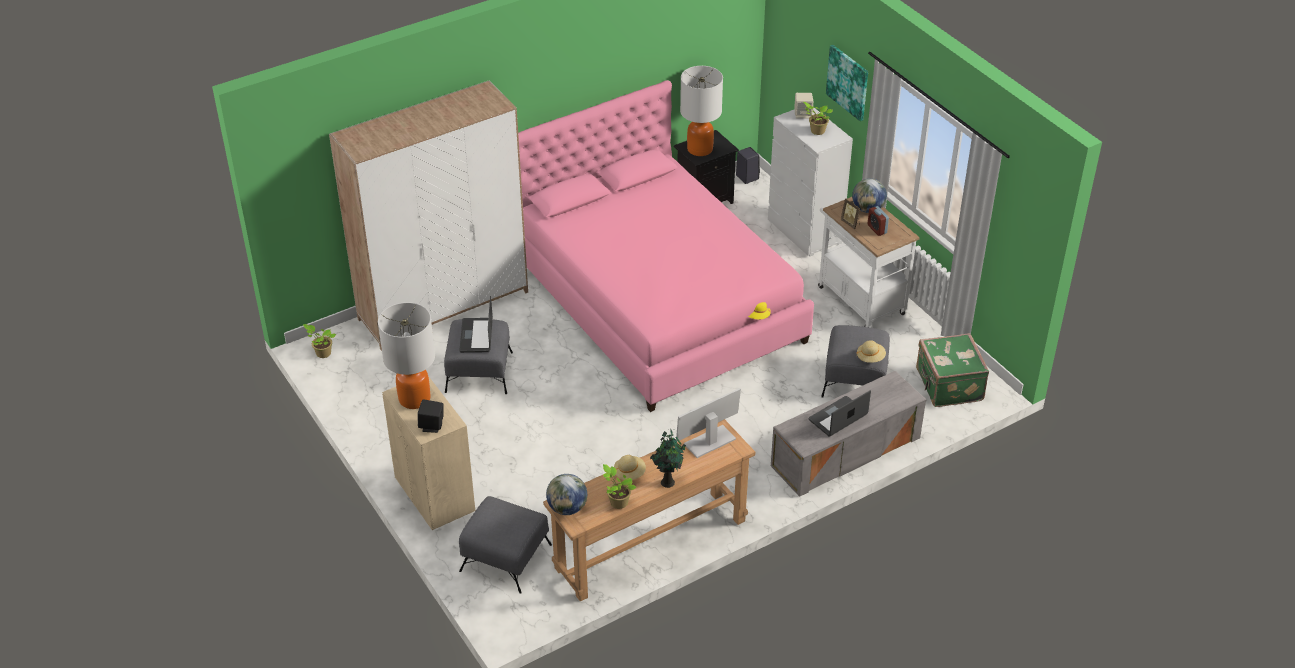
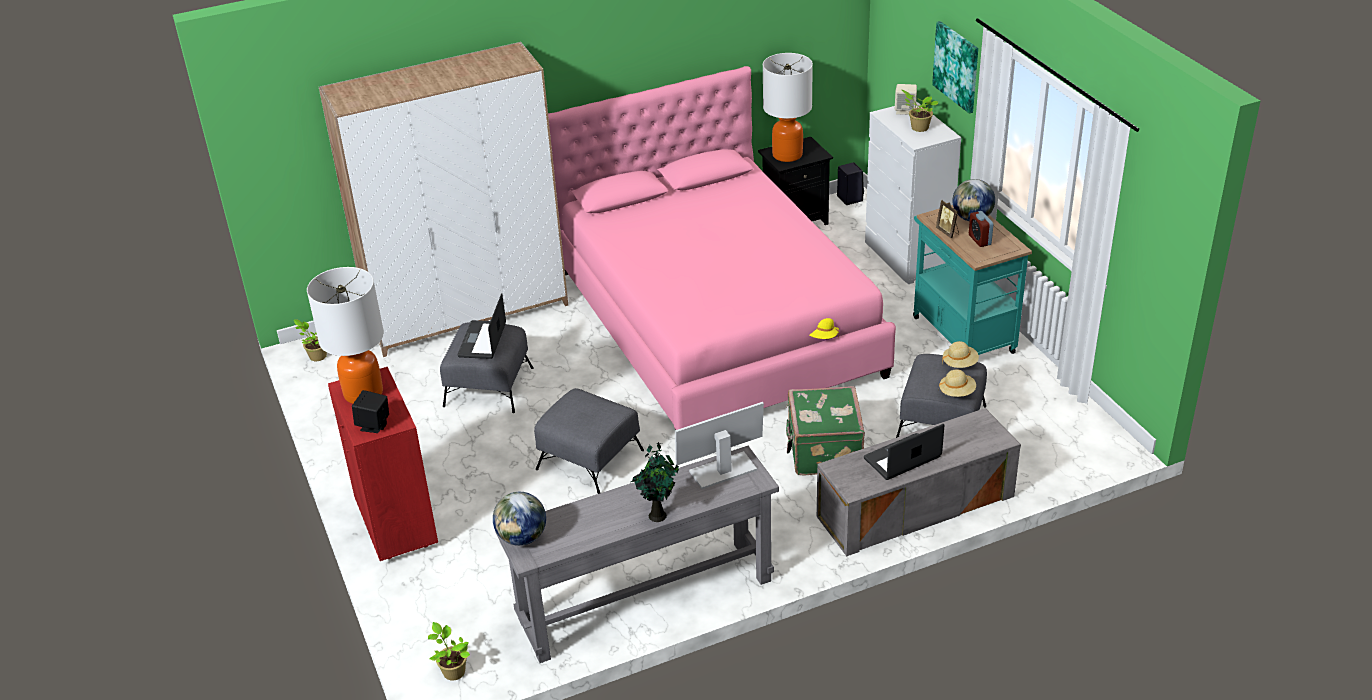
camera: 10 degrees right, 5 degrees down
beige cabinet [382,376,475,530] -> red cabinet [328,367,438,561]
grey ottoman [459,496,552,594] -> grey ottoman moved to [534,388,644,494]
brown console table [543,419,755,601] -> grey console table [495,446,779,663]
potted plant [603,464,637,509] -> potted plant moved to [428,622,470,680]
beige hat [614,455,646,480] -> beige hat moved to [942,341,979,368]
white cart [818,197,920,327] -> turquoise cart [913,205,1032,355]
green suitcase [916,333,989,407] -> green suitcase moved to [786,386,865,475]

